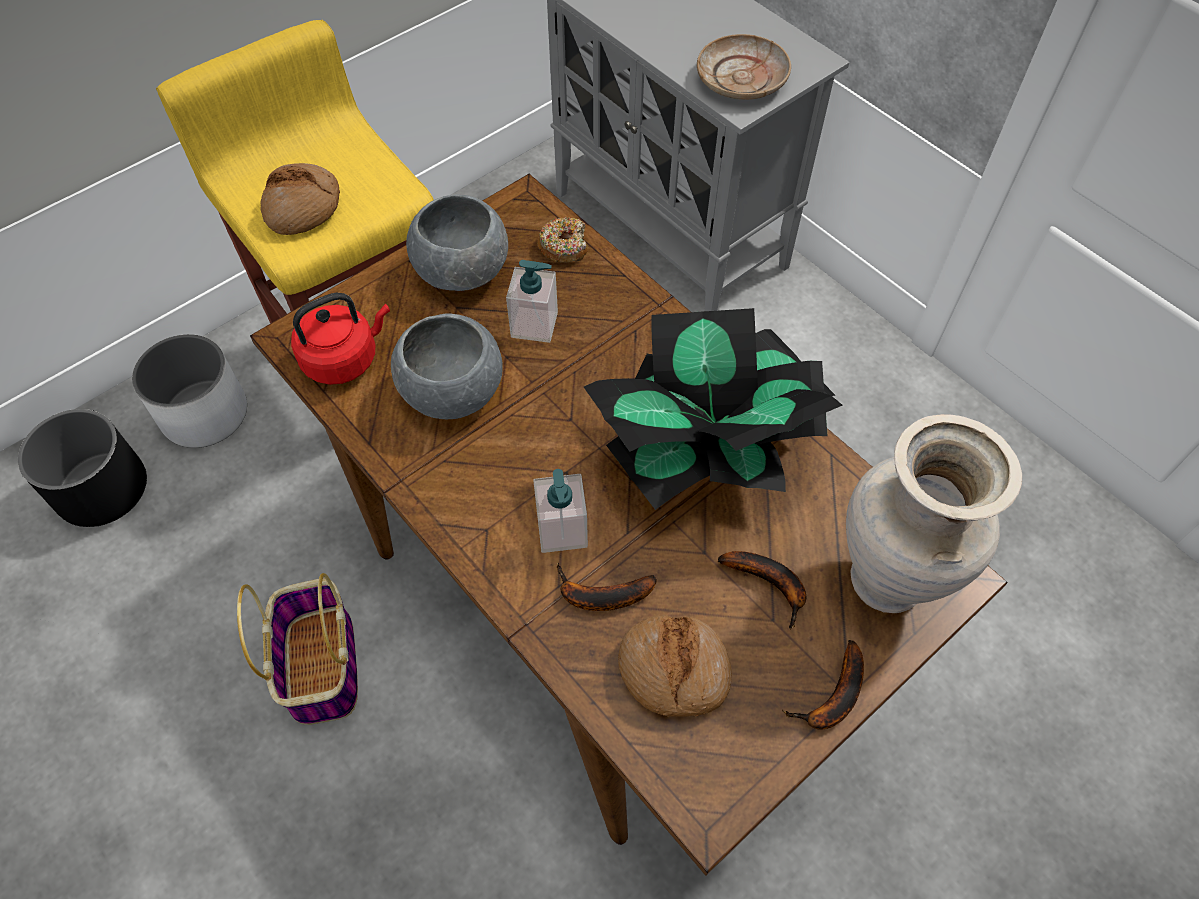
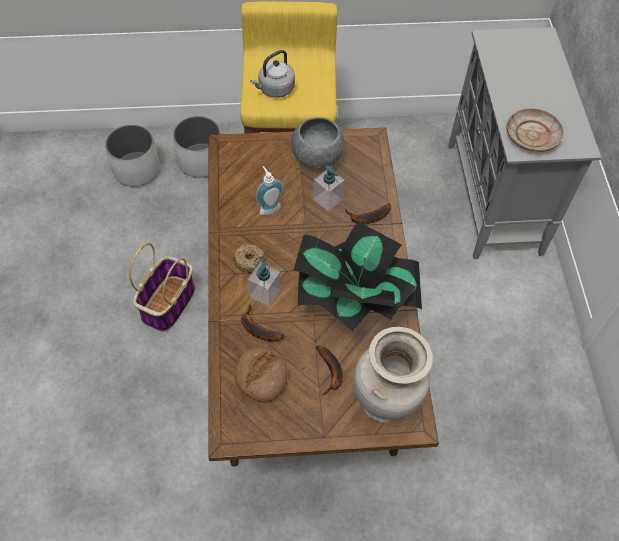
camera: 35 degrees right, 0 degrees up
black planter [18,409,147,527] -> white planter [105,124,160,187]
bread [260,163,340,235] -> grey kettle [250,50,295,98]
red kettle [291,293,390,385] -> none
grey bowl [391,313,503,419] -> soap dispenser [256,166,283,215]
donut [538,217,588,262] -> donut moved to [233,244,265,273]
banana [782,640,864,729] -> banana moved to [345,204,391,224]

